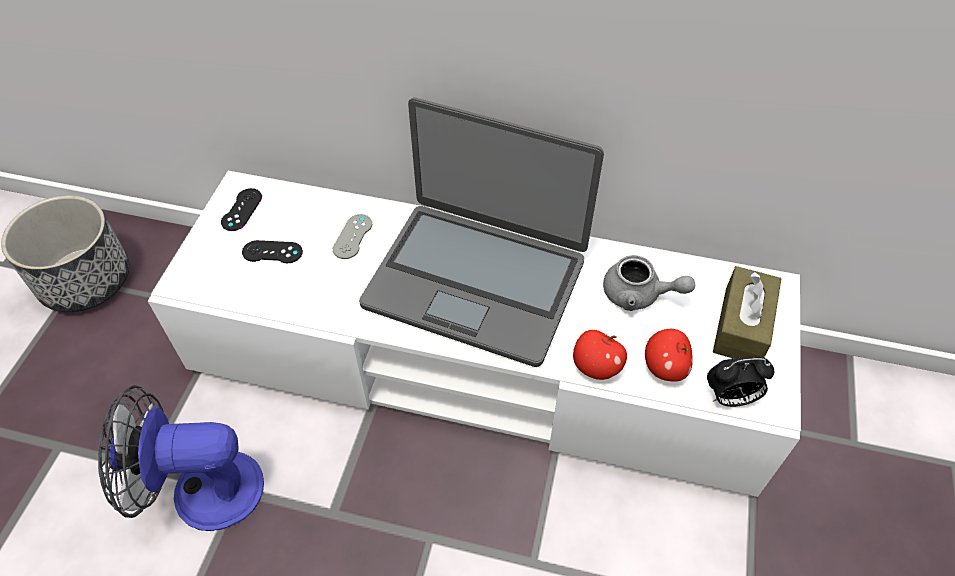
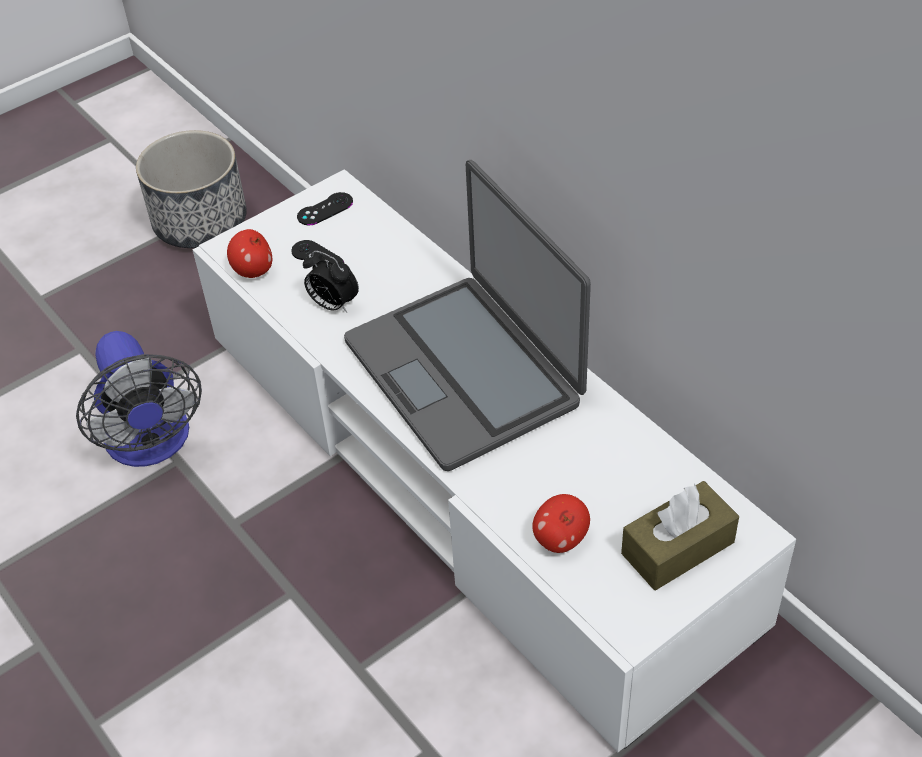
camera: 40 degrees right, 5 degrees down
fan [98,385,264,531] -> fan turned 150 degrees counterclockwise [76,331,202,467]
grey game controller [333,214,372,259] -> none
apple [573,330,627,380] -> apple moved to [227,229,272,278]
grey teapot [603,255,695,311] -> none
alarm clock [707,357,774,407] -> alarm clock moved to [303,251,359,313]

